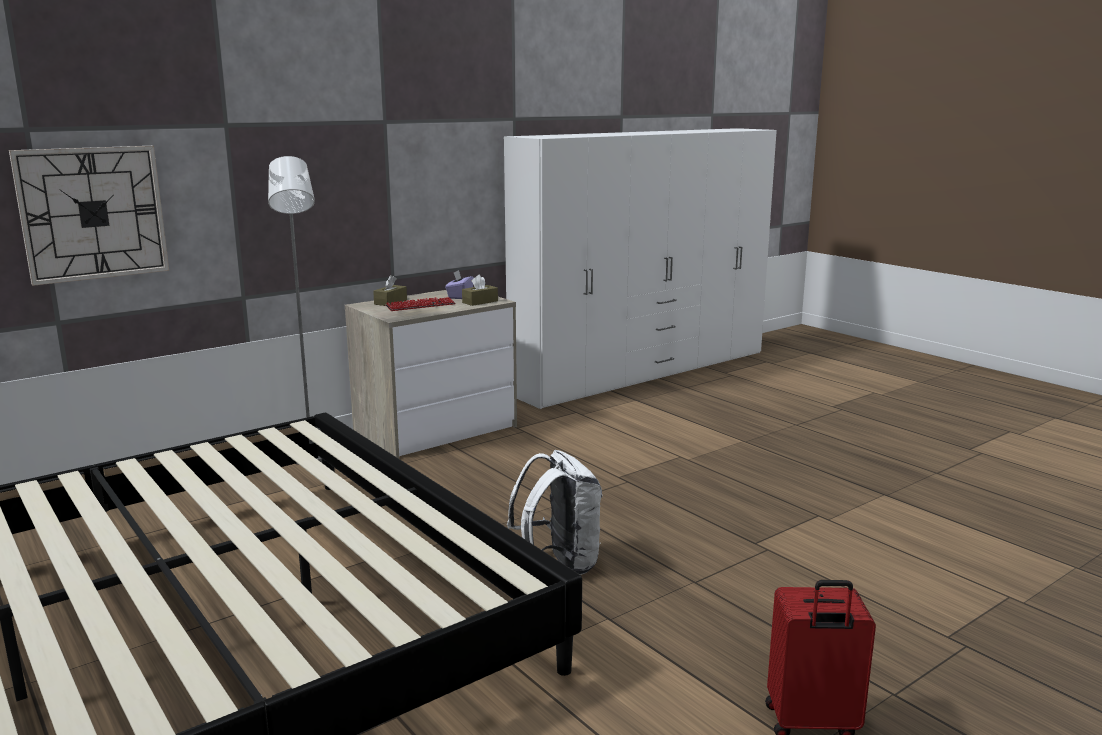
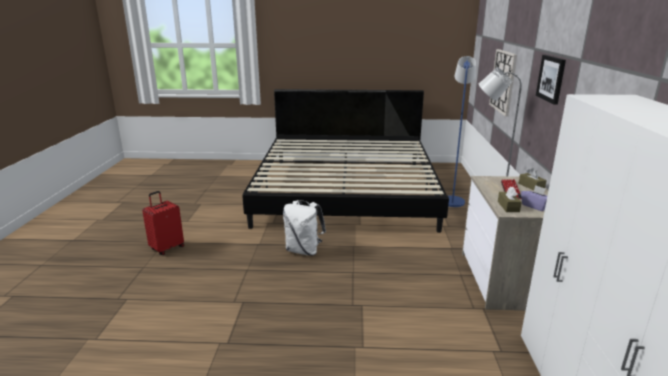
camera: 130 degrees right, 5 degrees up
none -> blue floor lamp [448,56,476,207]
none -> picture [536,55,566,105]

